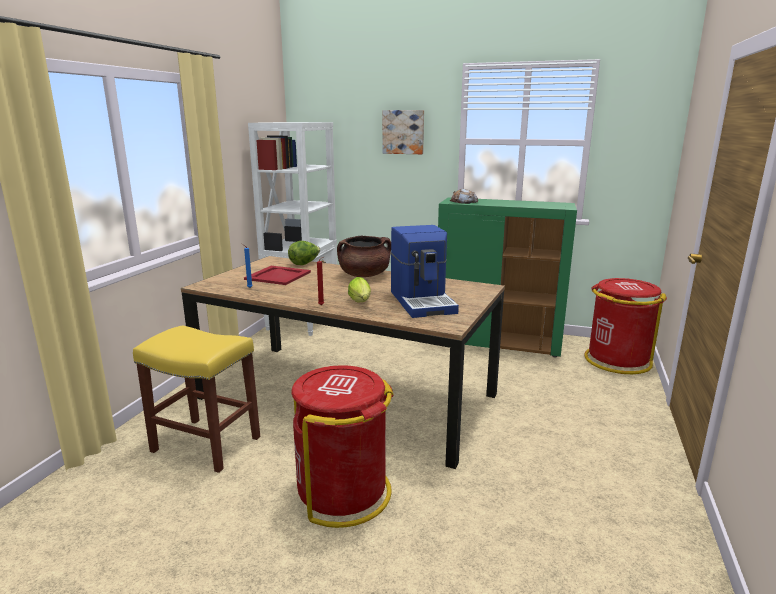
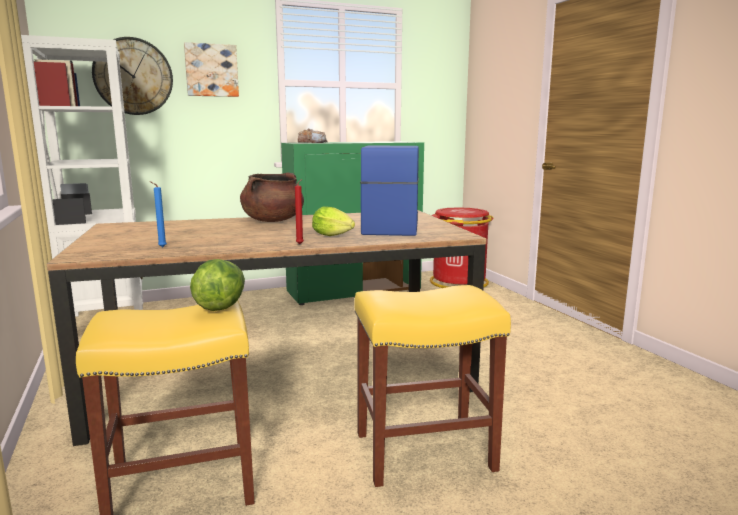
camera: 40 degrees left, 5 degrees down
red tray [244,266,311,285] -> none
lettuce [288,241,320,265] -> lettuce moved to [190,259,245,311]
red trash can [292,365,394,528] -> yellow stool [354,285,511,487]
coffee machine [390,225,459,318] -> coffee machine turned 120 degrees counterclockwise [360,146,419,236]
none -> wall clock [92,37,173,115]

